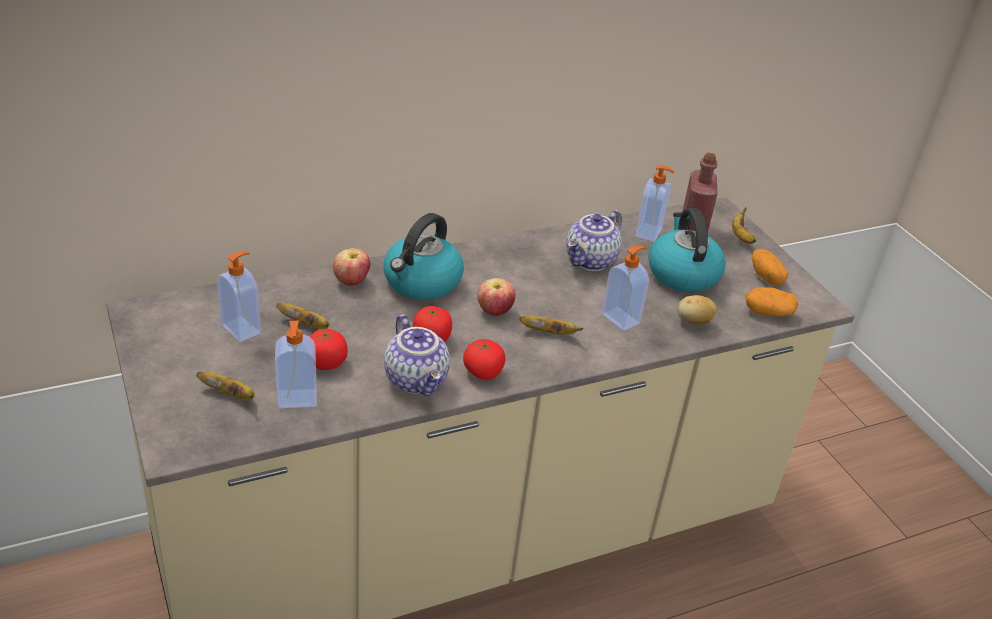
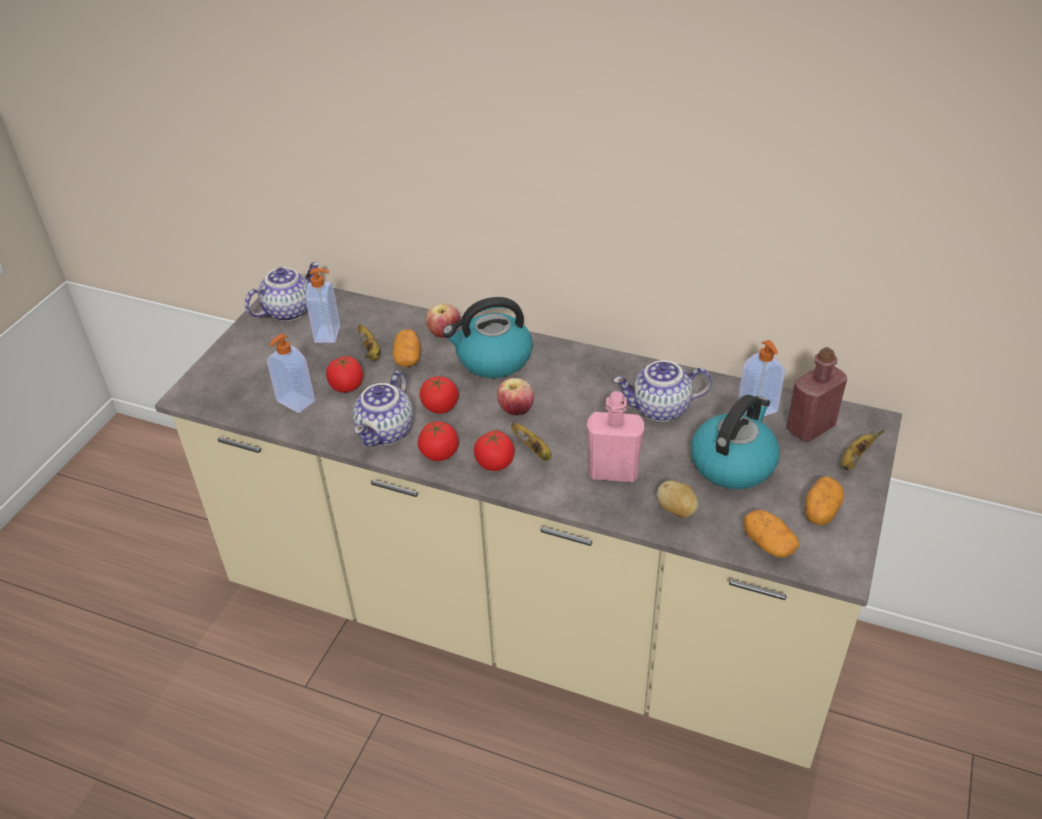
camera: 50 degrees right, 5 degrees up
banana [196,371,255,400] -> none
soap dispenser [602,245,649,331] -> pink bottle [587,391,644,482]
none -> teapot [245,262,320,321]
none -> potato [392,329,421,367]
none -> tomato [474,430,515,471]

